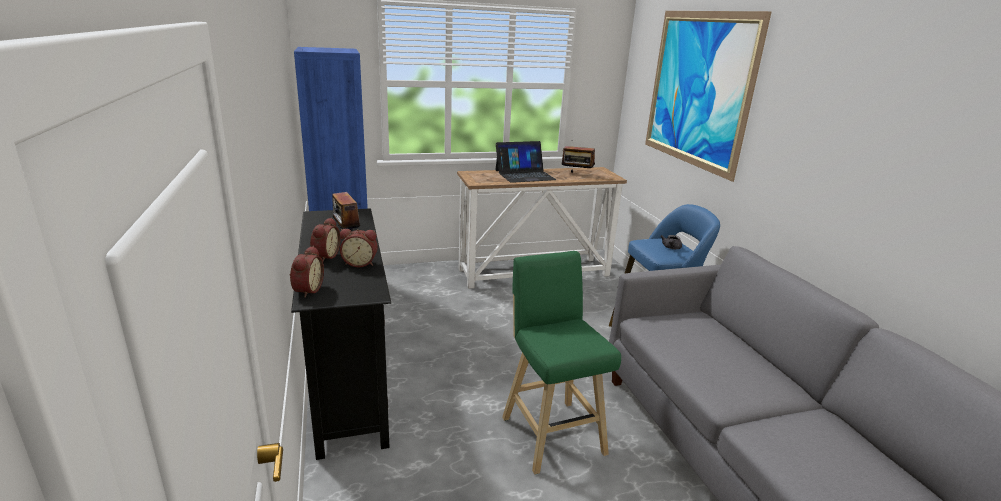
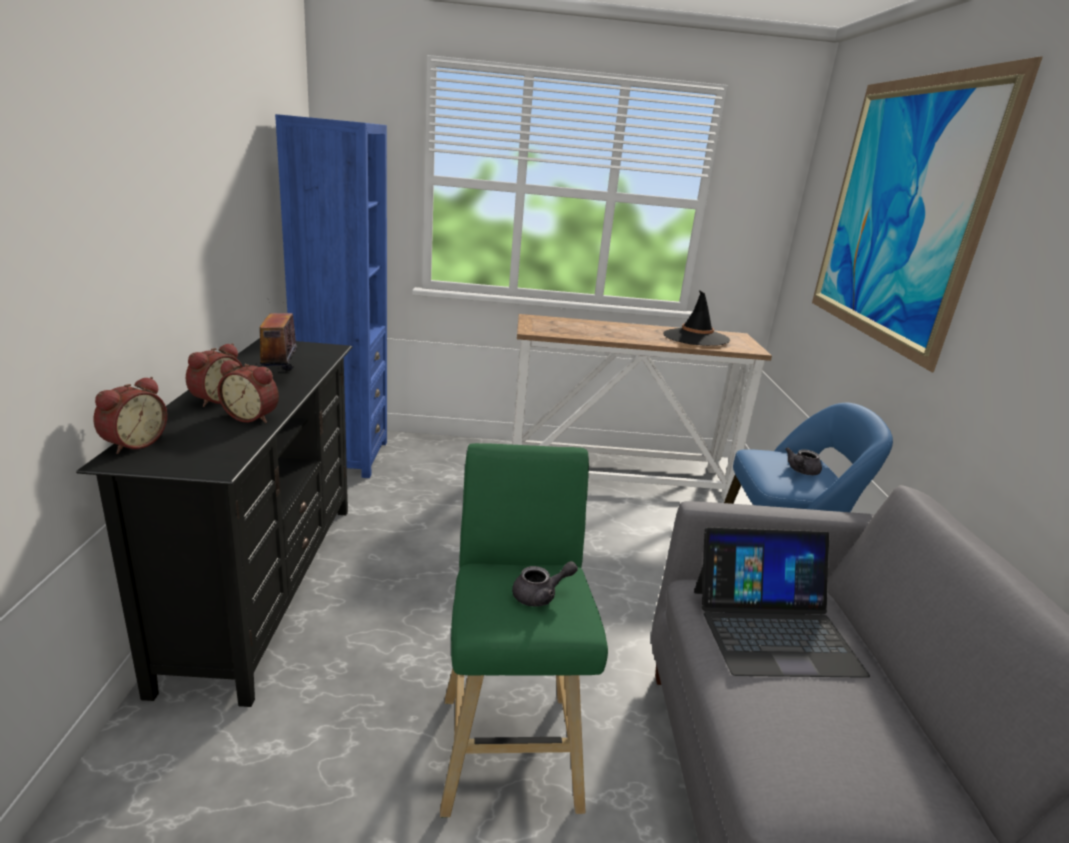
camera: 15 degrees right, 0 degrees up
laptop [496,141,557,183] -> laptop moved to [694,527,870,678]
radio [562,140,595,173] -> black hat [663,290,730,346]
none -> grey teapot [512,561,578,607]

